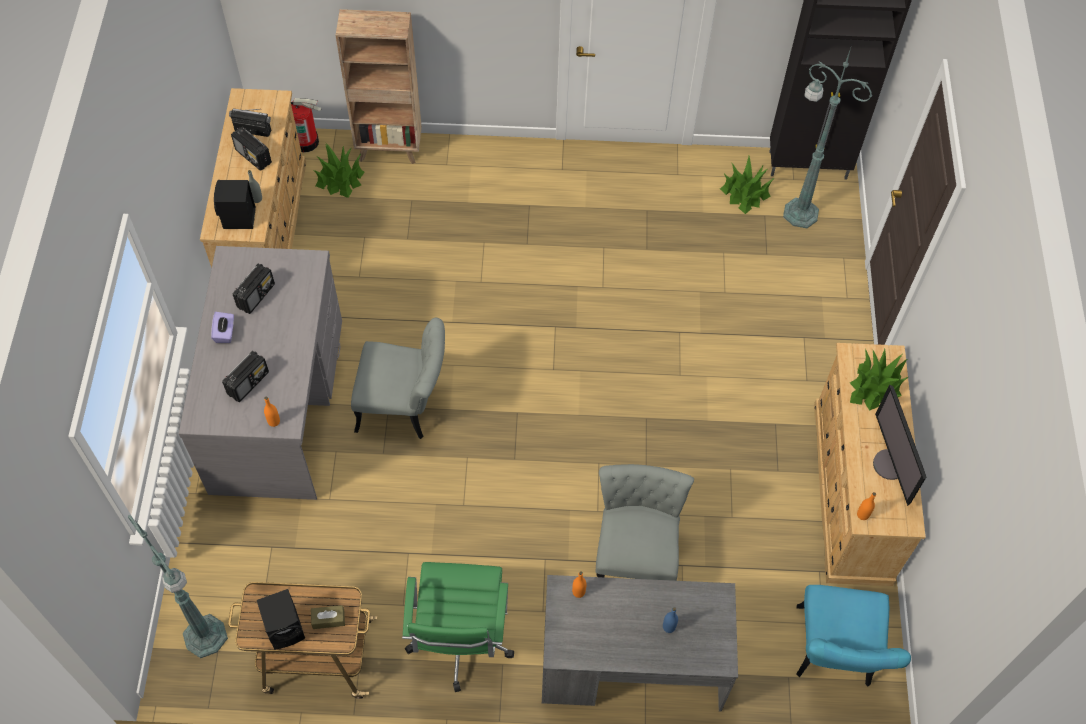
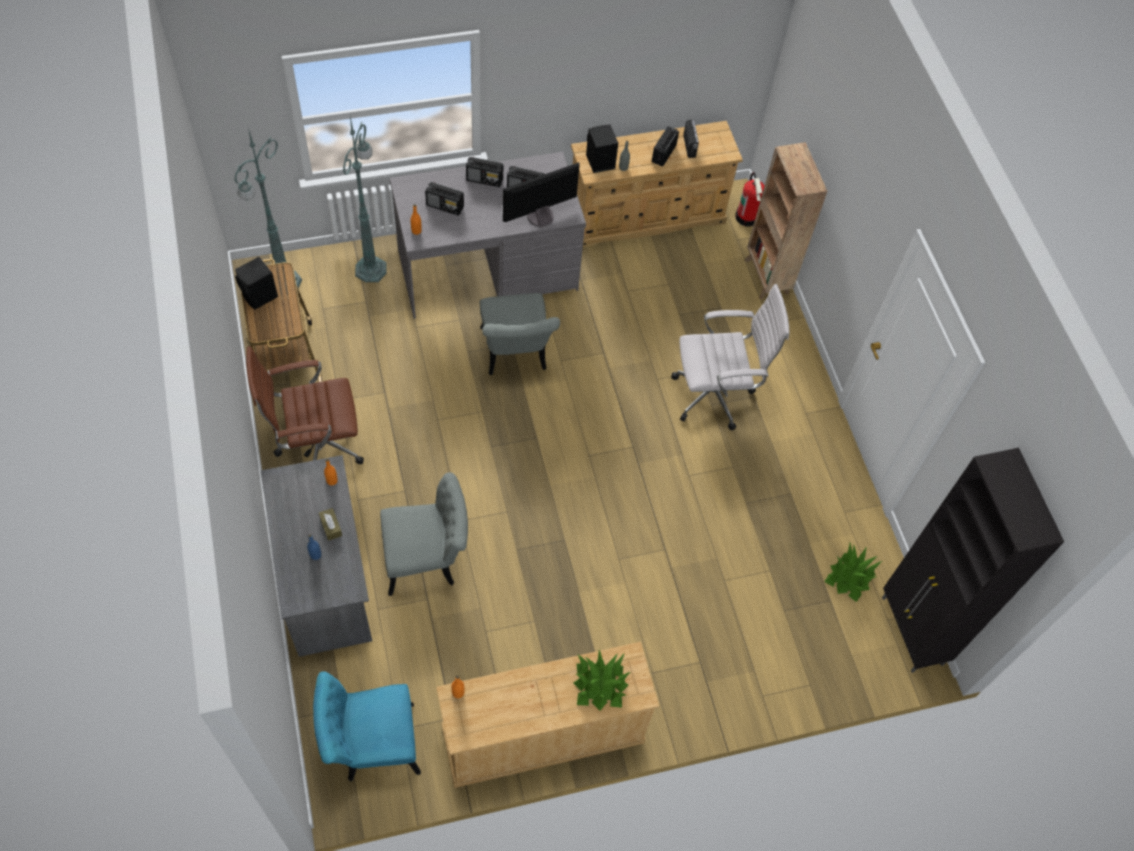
camera: 70 degrees right, 0 degrees up
purple tissue box [211,312,234,343] -> radio [466,157,503,187]
brown tissue box [311,605,345,629] -> brown tissue box moved to [319,508,342,541]
potted plant [314,143,365,198] -> none
green office chair [402,562,514,692] -> brown office chair [246,346,364,464]
green floor lamp [783,45,872,228] -> green floor lamp moved to [343,116,387,282]
monitor [873,385,926,506] -> monitor moved to [503,162,579,227]
none -> white office chair [671,284,790,431]

